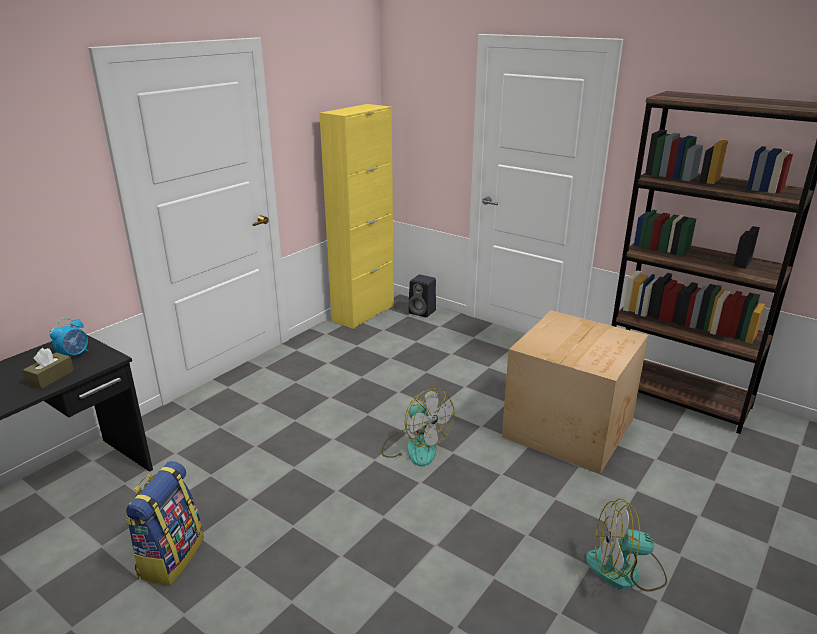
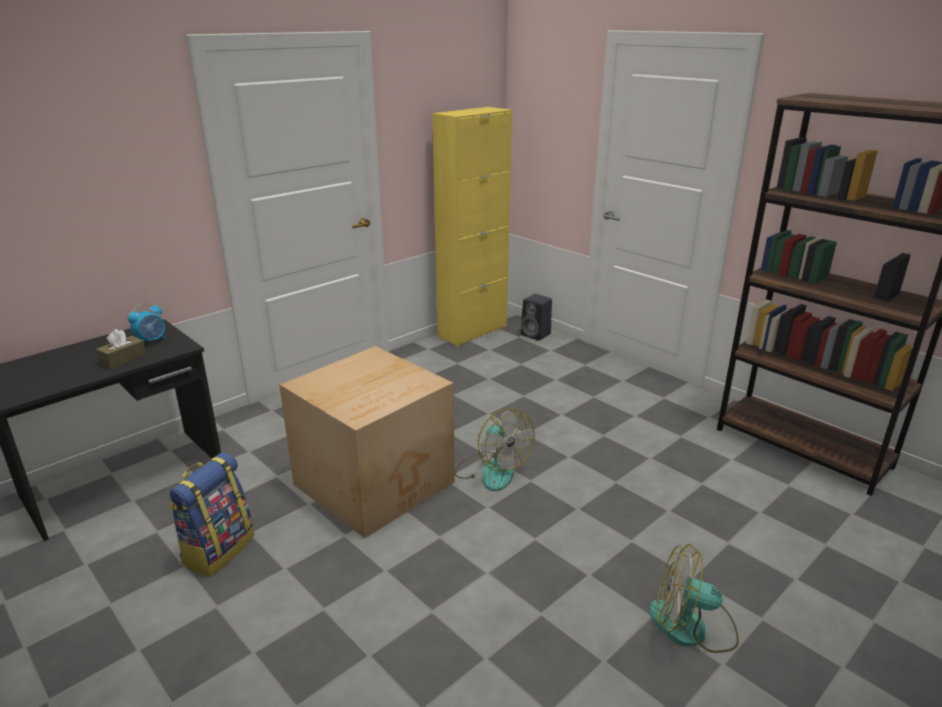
camera: 10 degrees right, 0 degrees up
cardboard box [502,310,648,474] -> cardboard box moved to [279,346,455,538]

